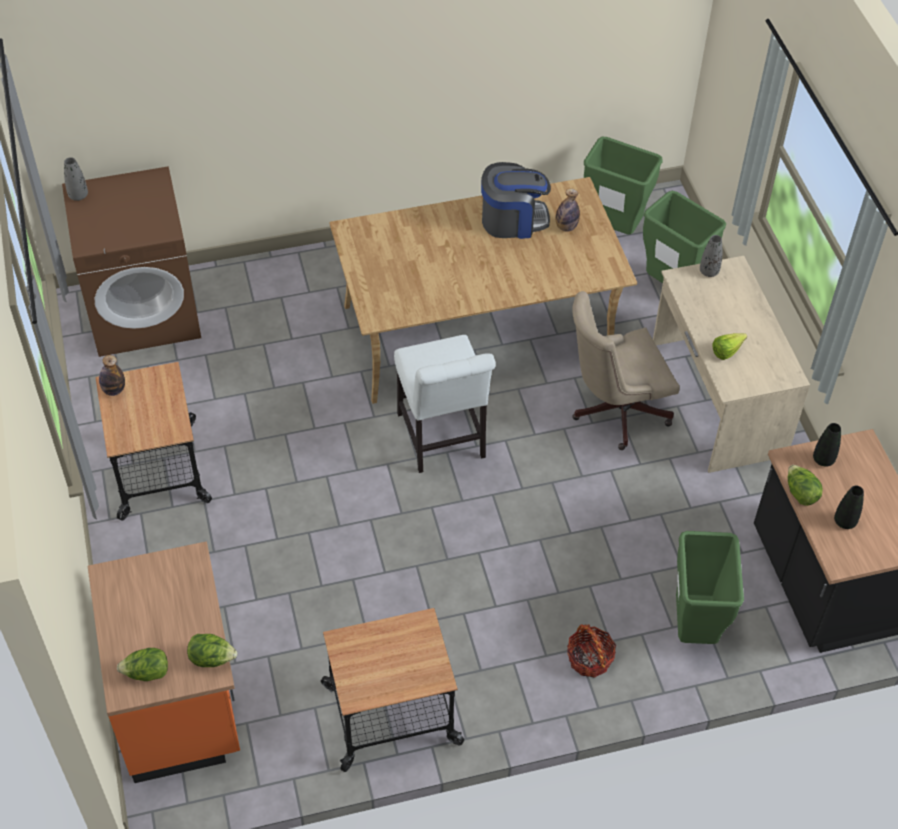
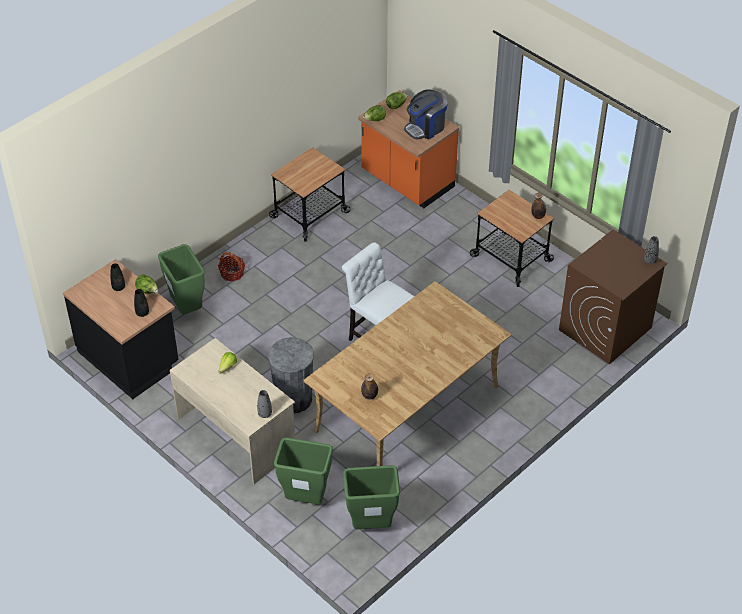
camera: 150 degrees right, 5 degrees down
coffee machine [481,162,551,239] -> coffee machine moved to [404,89,448,139]
beige office chair [572,291,680,450] -> grey trash can [268,337,314,413]

